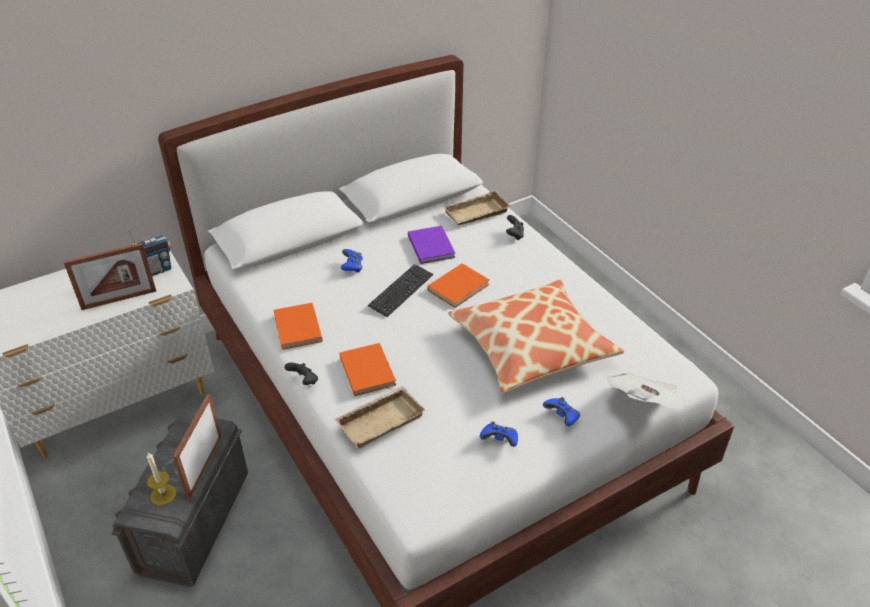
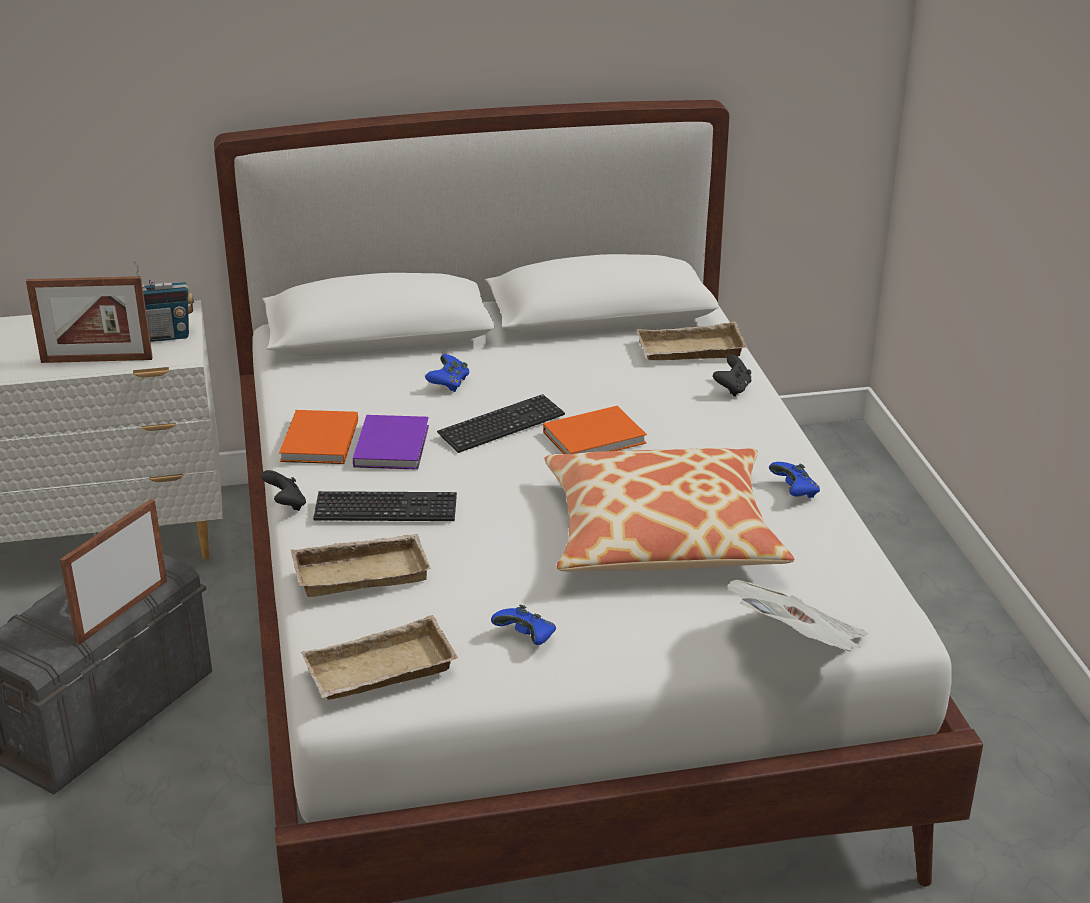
camera: 20 degrees right, 10 degrees down
candle [147,452,176,505] -> none
orange book [339,343,396,396] -> keyboard [313,491,457,521]
purple book [408,226,455,264] -> purple book moved to [353,415,429,470]
blue game controller [543,397,580,426] -> blue game controller moved to [769,462,820,498]
none -> beige tray [301,615,458,700]

